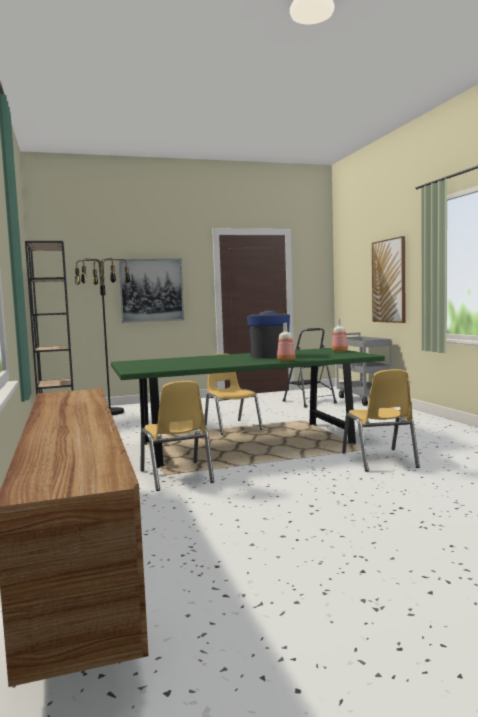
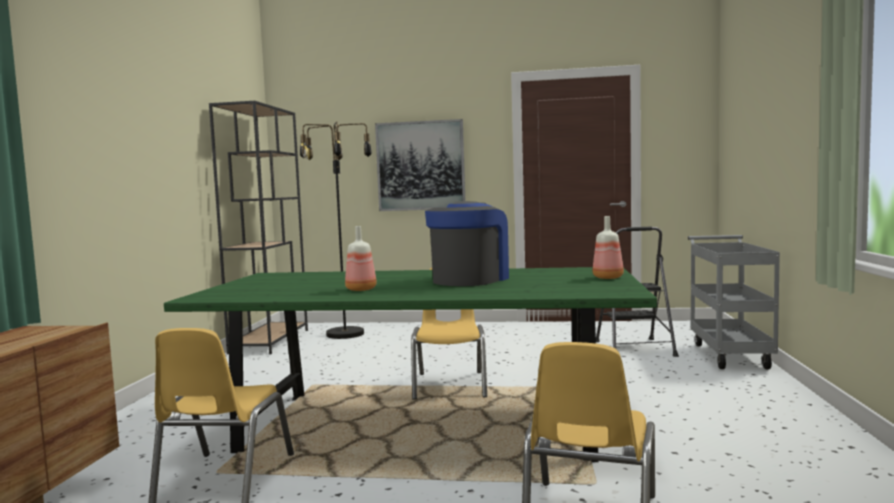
camera: 25 degrees right, 0 degrees up
bottle [277,323,296,361] -> bottle moved to [345,226,377,291]
picture [372,236,406,323] -> none

